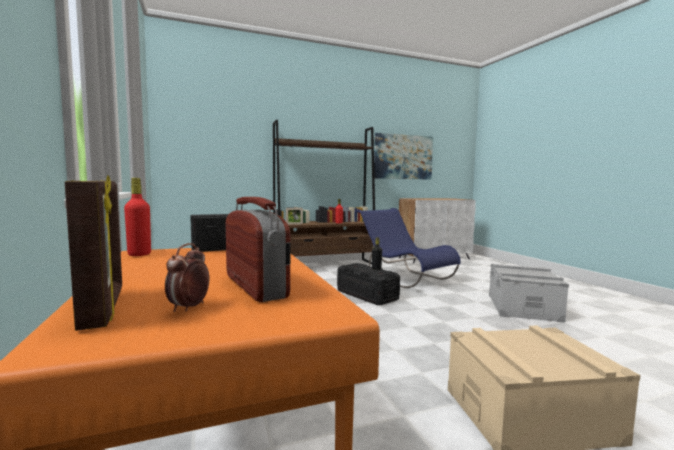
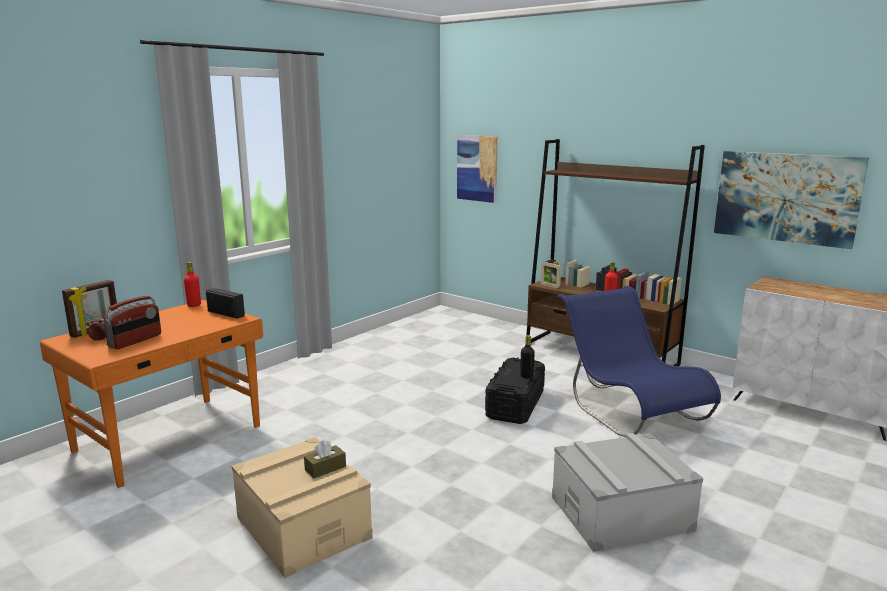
camera: 60 degrees right, 10 degrees up
blue chair [355,208,461,288] -> blue chair turned 45 degrees counterclockwise [557,286,721,437]
none -> brown tissue box [304,440,346,478]
none -> picture [457,135,498,203]

